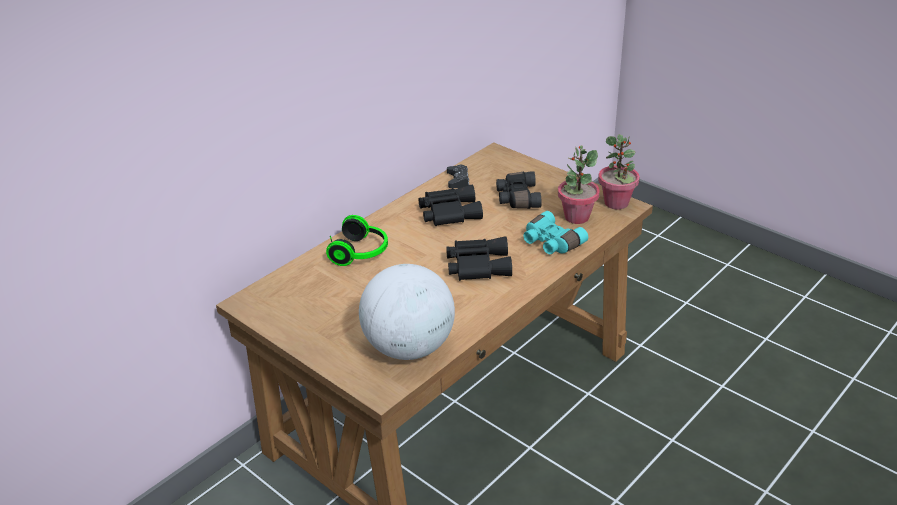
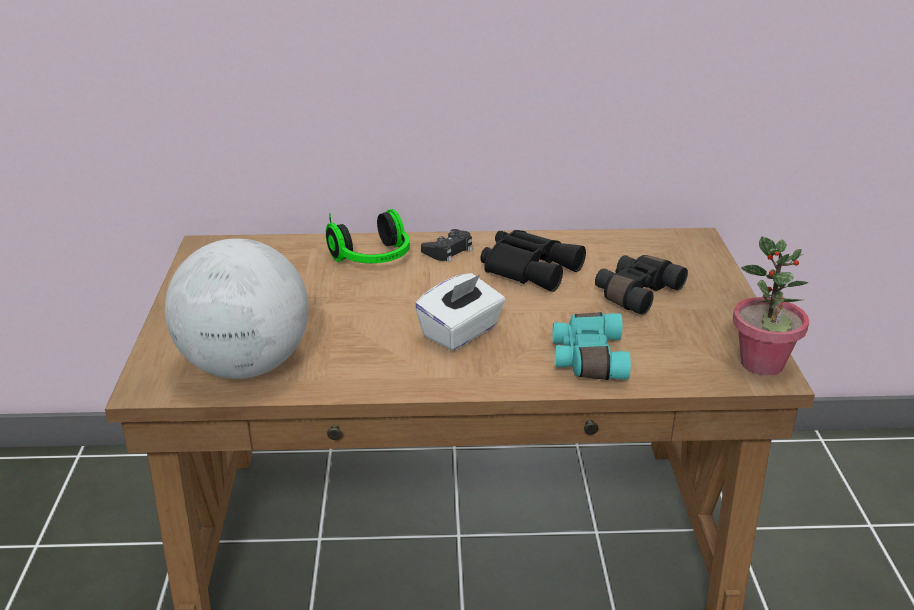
camera: 45 degrees right, 5 degrees down
black binoculars [446,236,512,281] -> white tissue box [415,273,505,351]
black game controller [447,165,470,188] -> black game controller moved to [421,229,473,262]
potted plant [558,145,600,224] -> none

